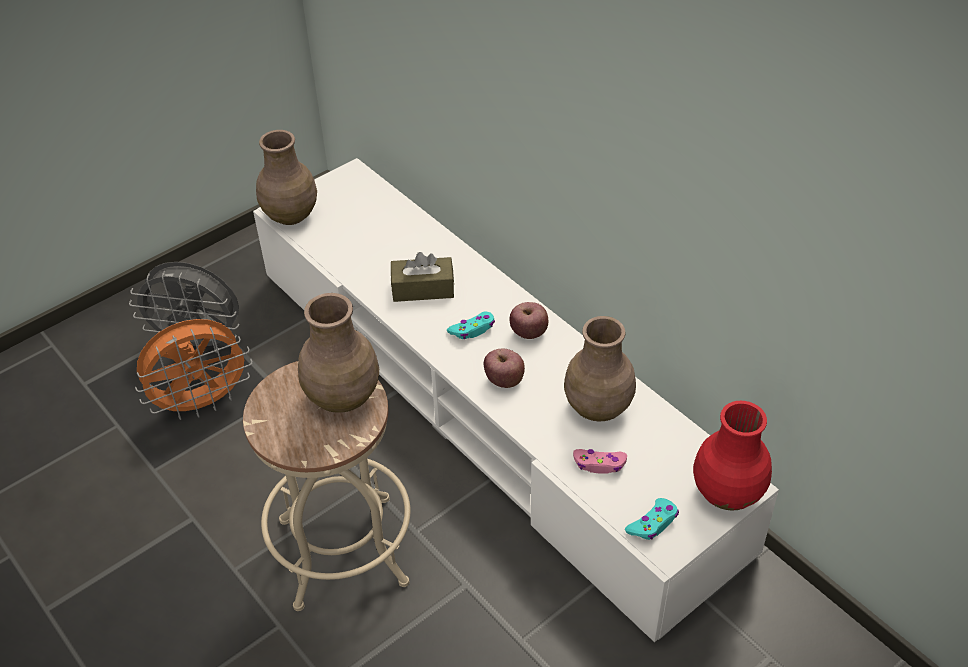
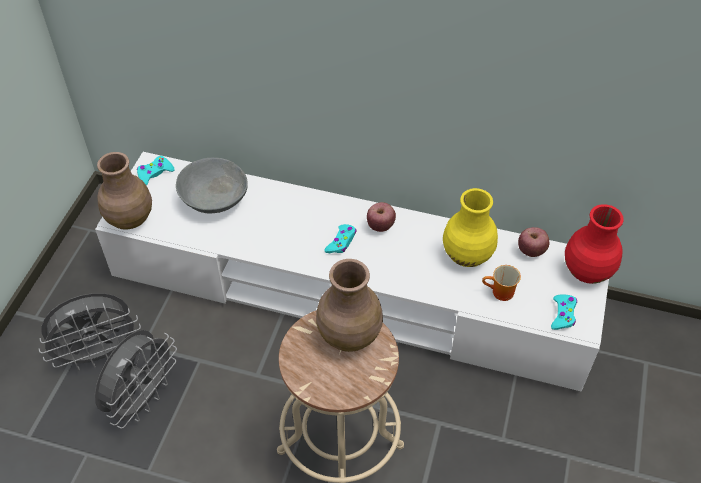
camera: 35 degrees left, 5 degrees up
orange fan [135,319,253,420] -> grey fan [95,330,177,429]
brown tissue box [391,252,454,302] -> none
apple [484,349,525,388] -> apple moved to [518,227,549,257]
brown vase [564,316,636,421] -> yellow vase [443,188,498,267]
pink game controller [573,449,627,474] -> mug [482,265,521,301]
none -> turquoise game controller [137,156,175,186]
none -> grey bowl [176,158,248,214]

